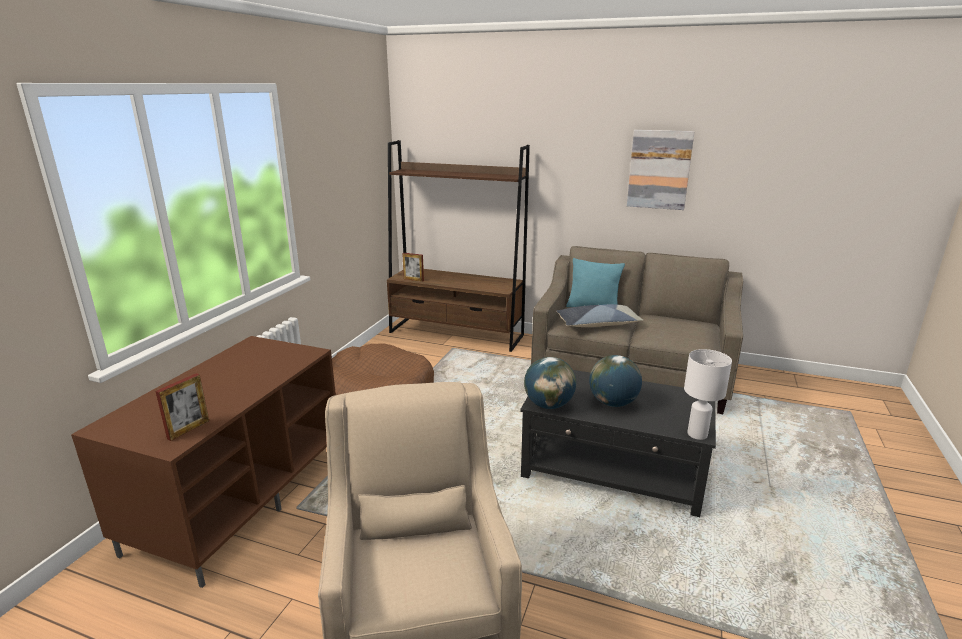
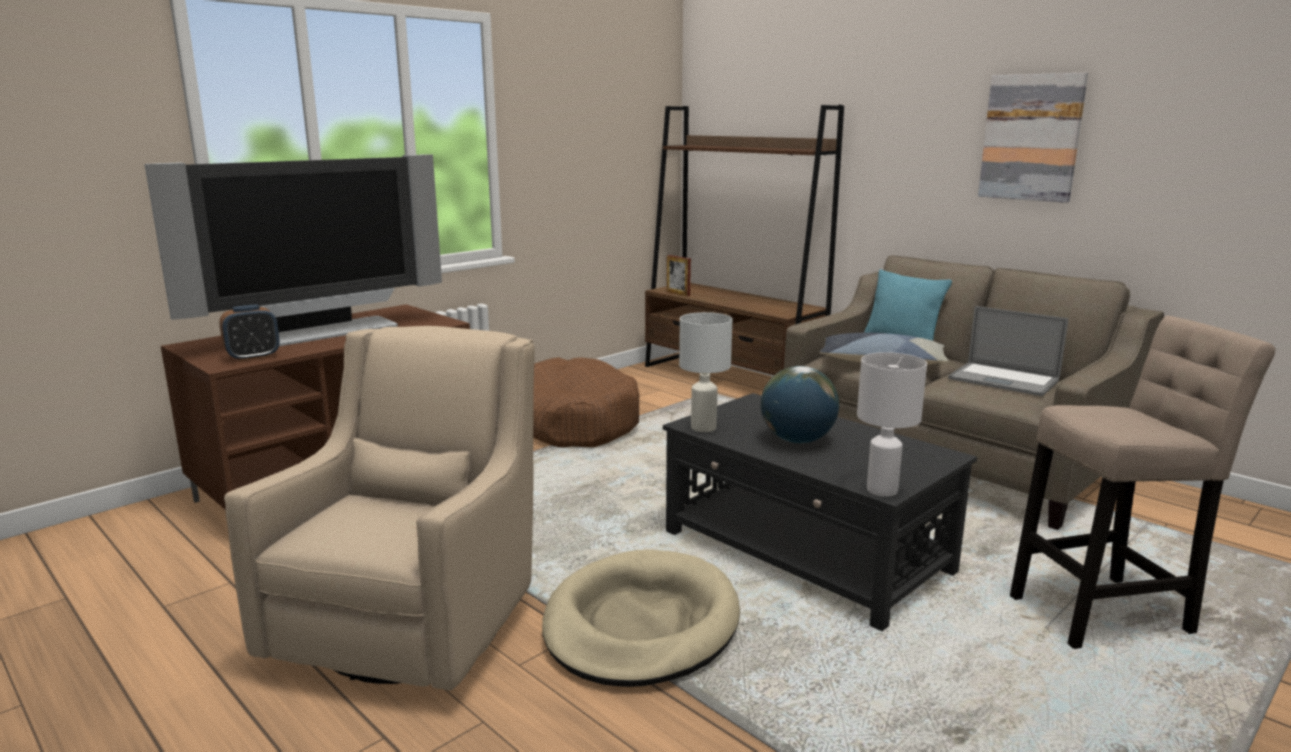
camera: 25 degrees right, 5 degrees down
picture frame [155,373,209,441] -> alarm clock [219,304,280,362]
globe [524,357,576,409] -> white table lamp [679,312,732,432]
none -> television [145,154,442,346]
none -> beige dog bed [542,550,740,687]
none -> laptop [948,306,1068,396]
none -> beige stool [1010,315,1275,649]

